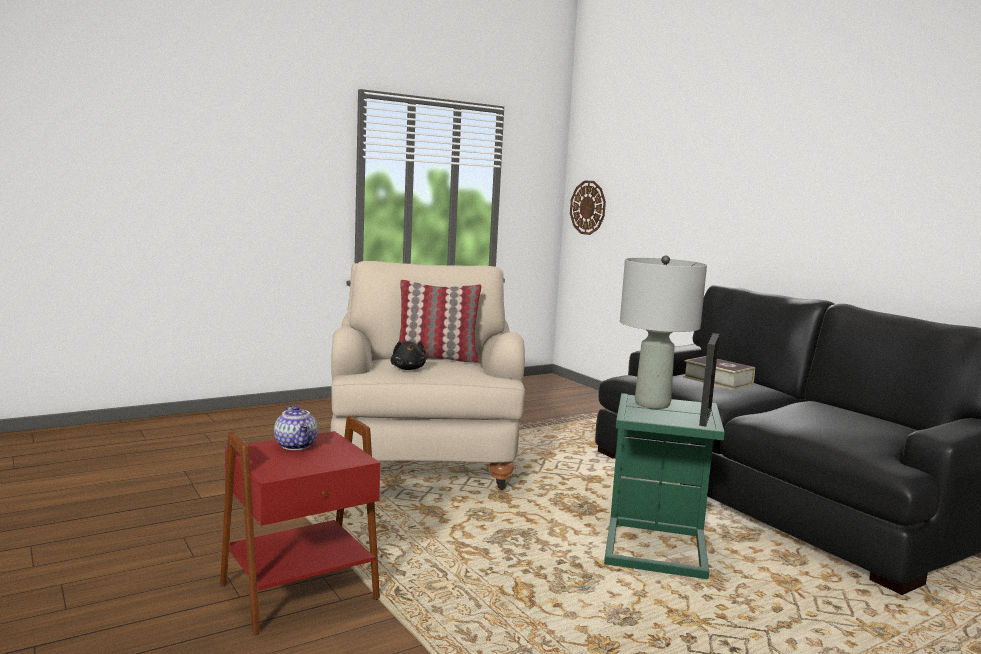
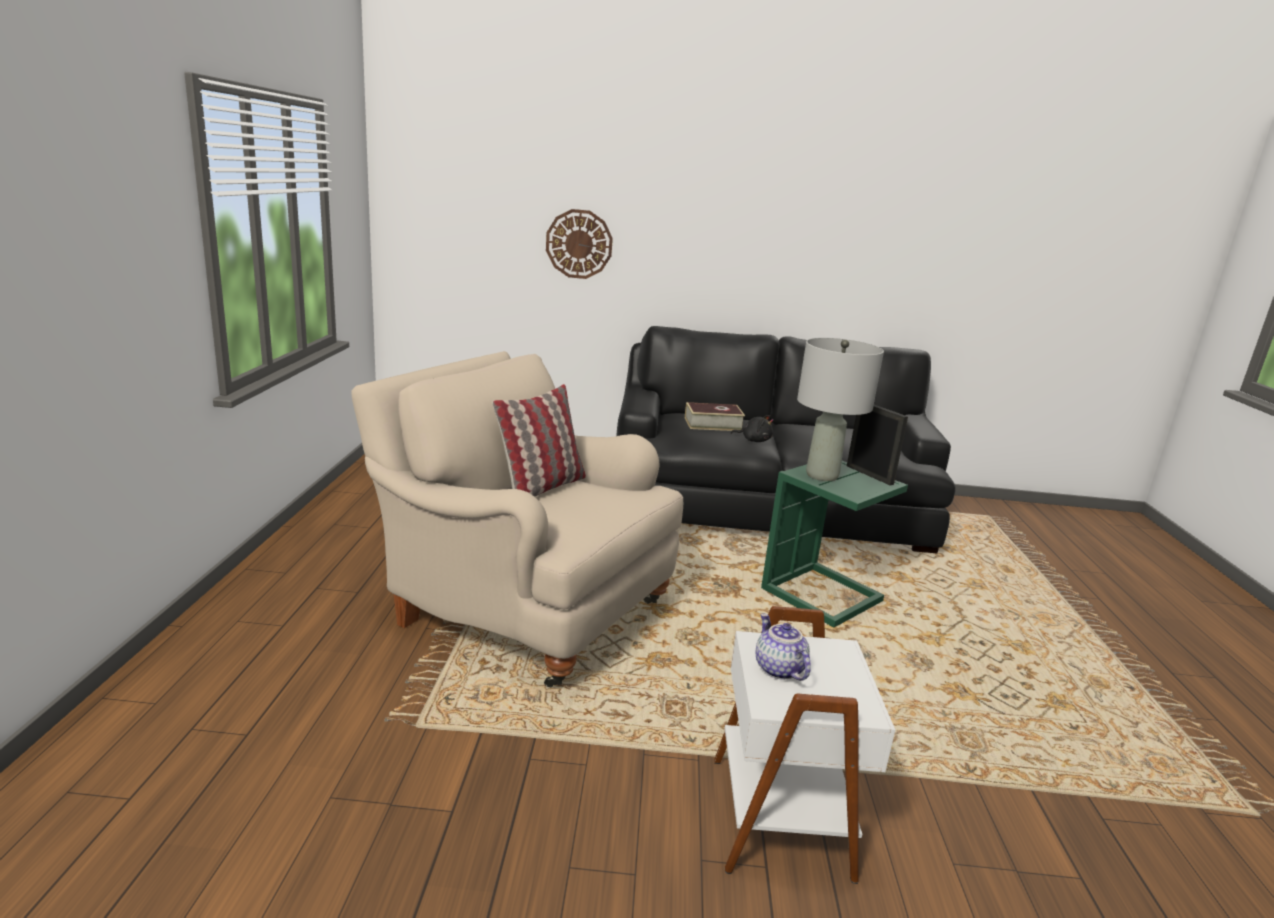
camera: 55 degrees left, 10 degrees up
red side table [220,416,380,635] -> white side table [714,606,895,884]
teapot [274,405,318,450] -> teapot turned 120 degrees counterclockwise [756,614,811,681]
black plush toy [391,341,427,370] -> black plush toy moved to [731,415,773,442]
wall clock [570,181,606,235] -> wall clock moved to [546,209,613,279]

